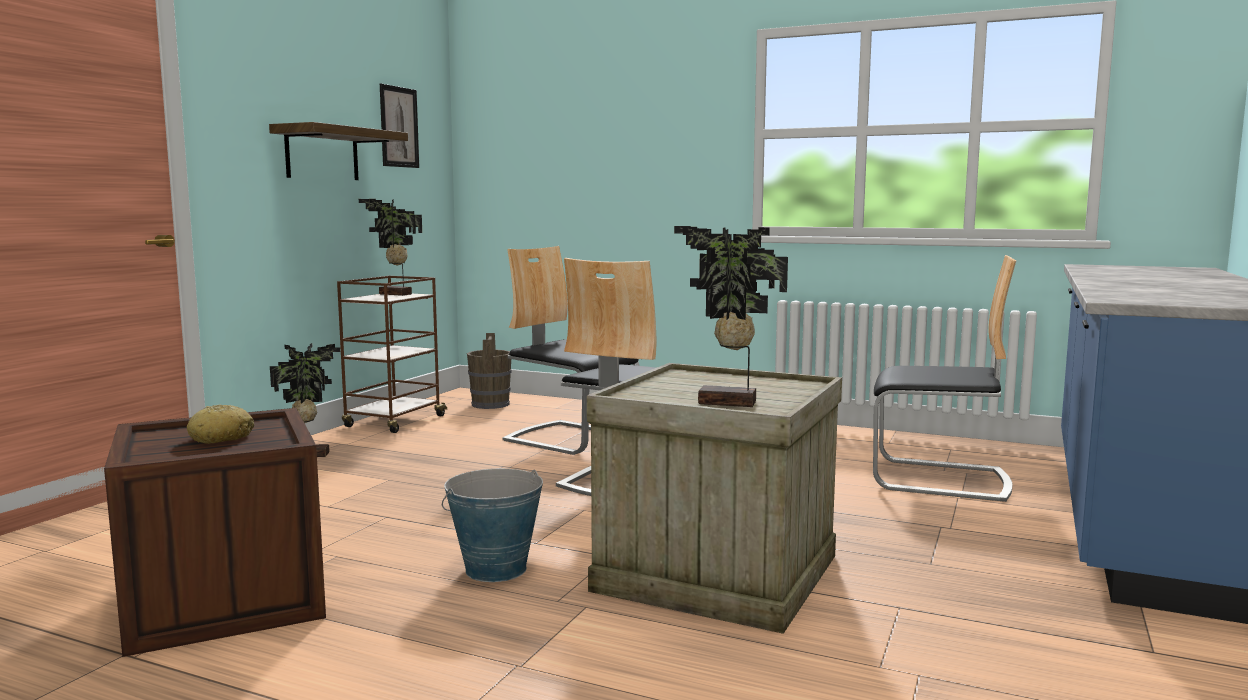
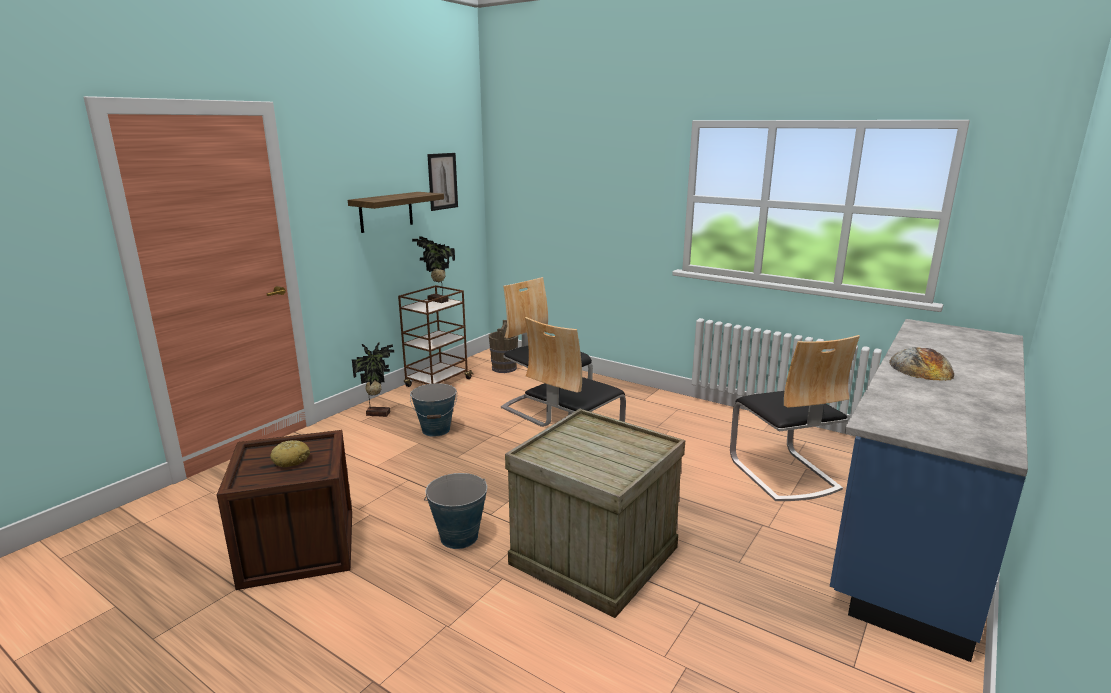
camera: 10 degrees right, 10 degrees up
potted plant [674,226,788,407] -> none
chair [873,255,1016,502] -> chair turned 45 degrees clockwise [730,335,860,501]
none -> bucket [410,383,457,437]
none -> bread [889,347,954,381]

